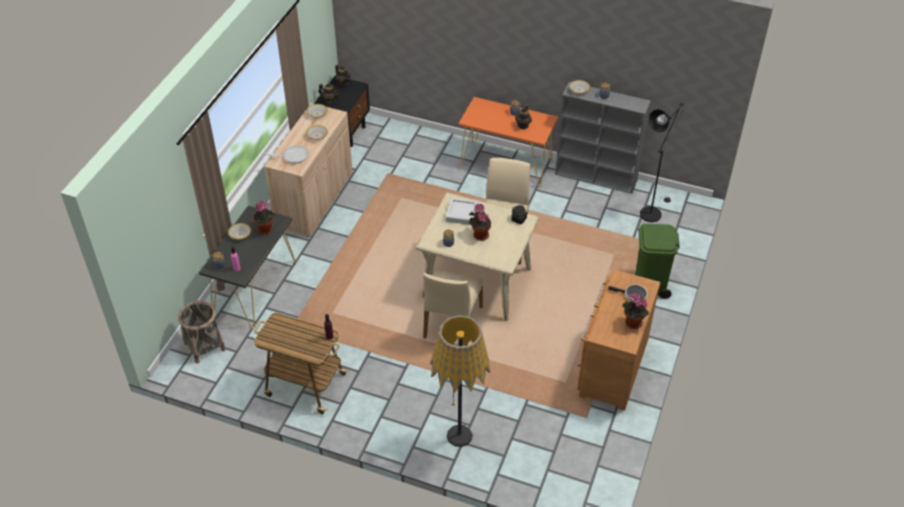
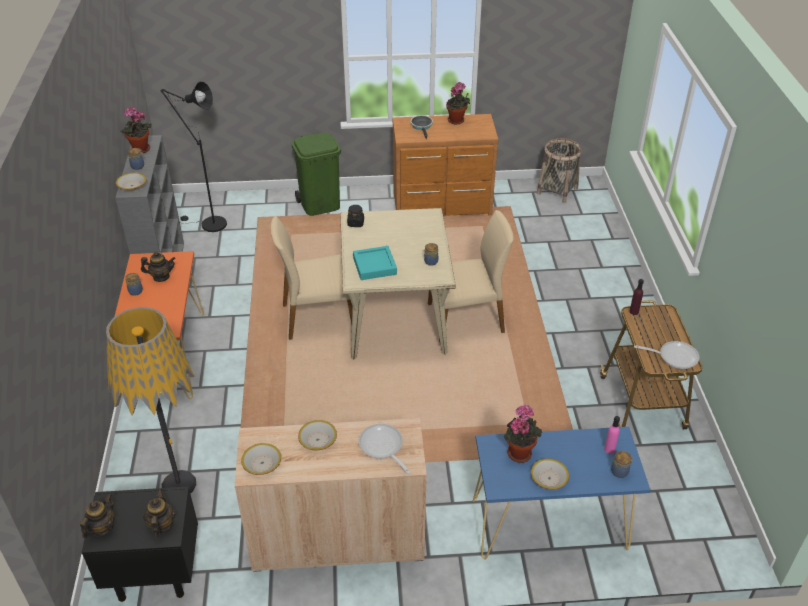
camera: 115 degrees left, 5 degrees down
basket [178,300,226,363] -> basket moved to [537,138,581,203]
black console table [199,206,296,329] -> blue console table [473,427,651,560]
floor lamp [430,315,491,447] -> floor lamp moved to [106,307,197,493]
grey tray [446,198,478,225] -> turquoise tray [353,246,397,280]
potted plant [469,204,491,241] -> potted plant moved to [120,107,152,153]
none -> frying pan [634,341,700,369]

